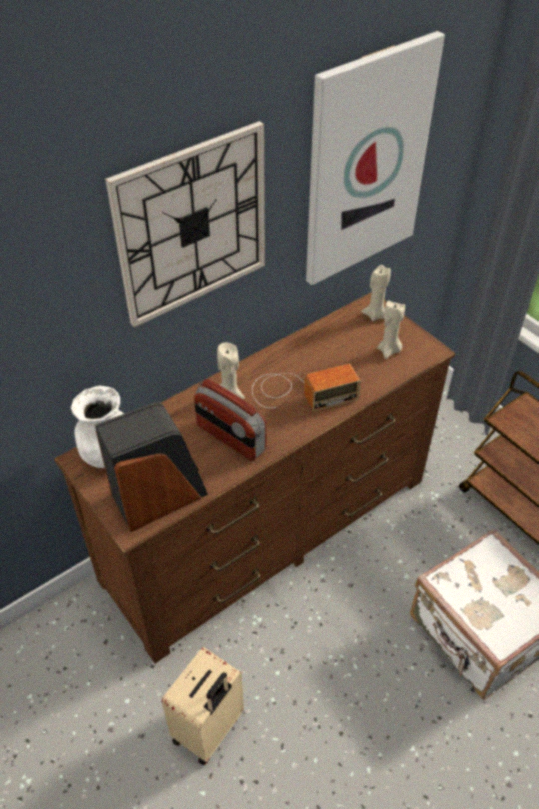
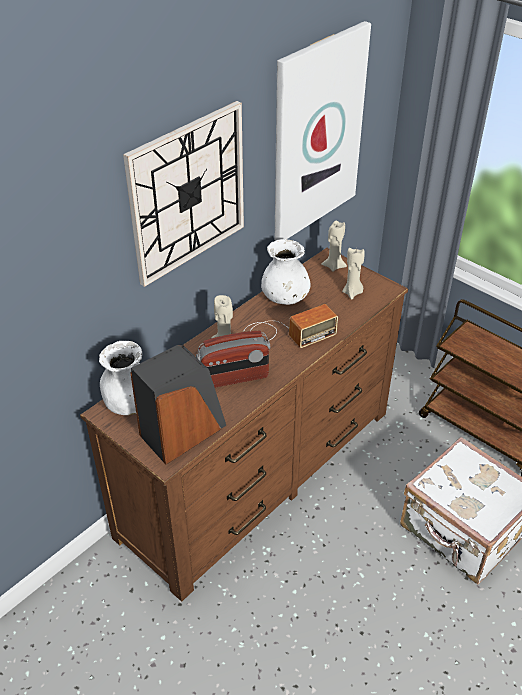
camera: 10 degrees left, 5 degrees down
beige suitcase [161,647,244,765] -> none
radio [194,379,267,461] -> radio turned 45 degrees counterclockwise [196,330,270,388]
none -> white vase [261,239,311,305]

